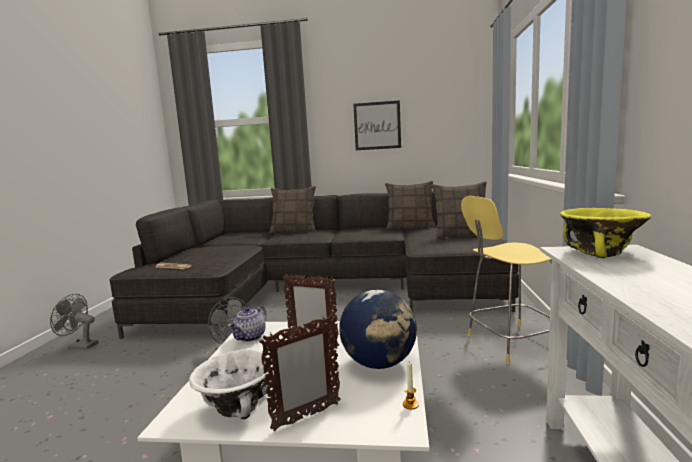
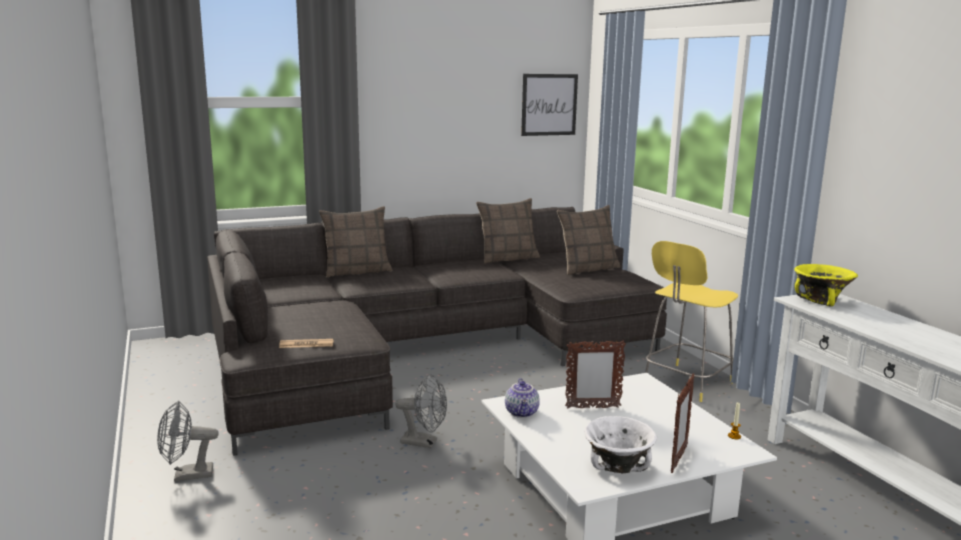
camera: 30 degrees left, 5 degrees up
globe [339,290,417,369] -> none
picture [353,100,401,150] -> picture moved to [521,74,578,136]

